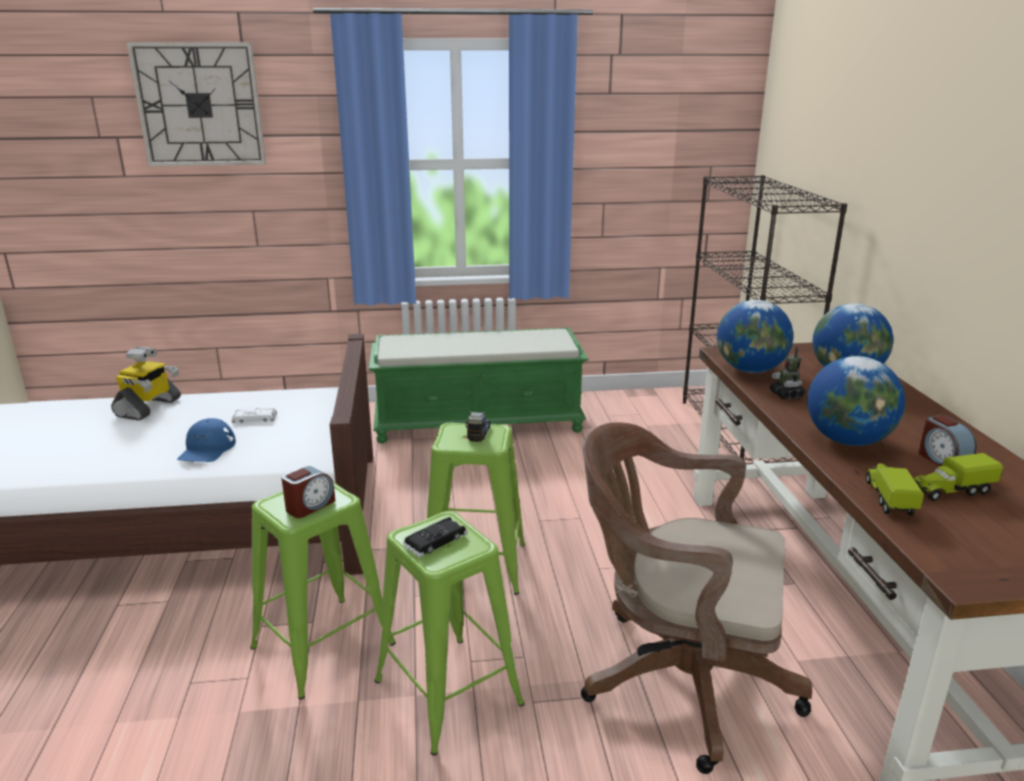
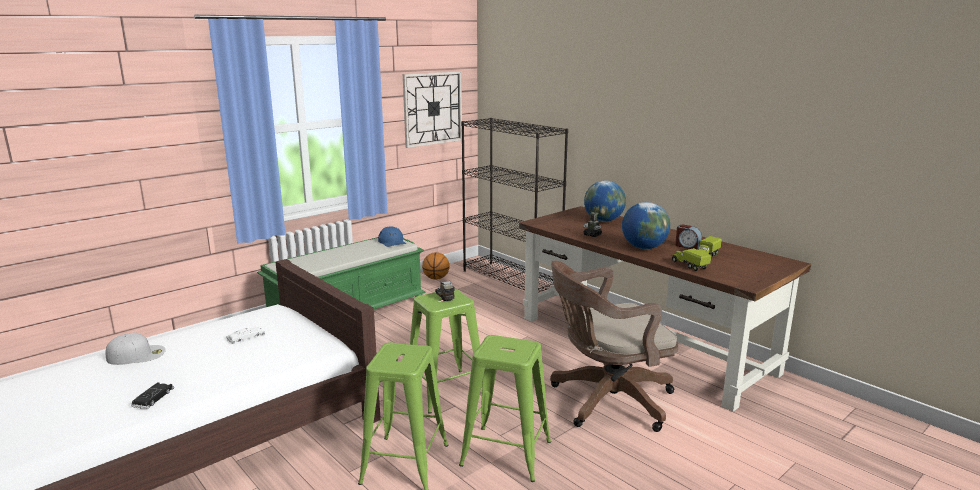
camera: 35 degrees left, 5 degrees down
toy robot [111,347,181,421] -> white cap [105,333,166,365]
wall clock [126,42,266,167] -> wall clock moved to [403,71,462,148]
blue cap [177,418,236,462] -> blue cap moved to [378,226,406,247]
alarm clock [282,466,335,518] -> none
black toy car [403,517,468,557] -> black toy car moved to [131,382,174,409]
globe [717,300,793,373] -> none
none -> basketball [422,252,450,280]

